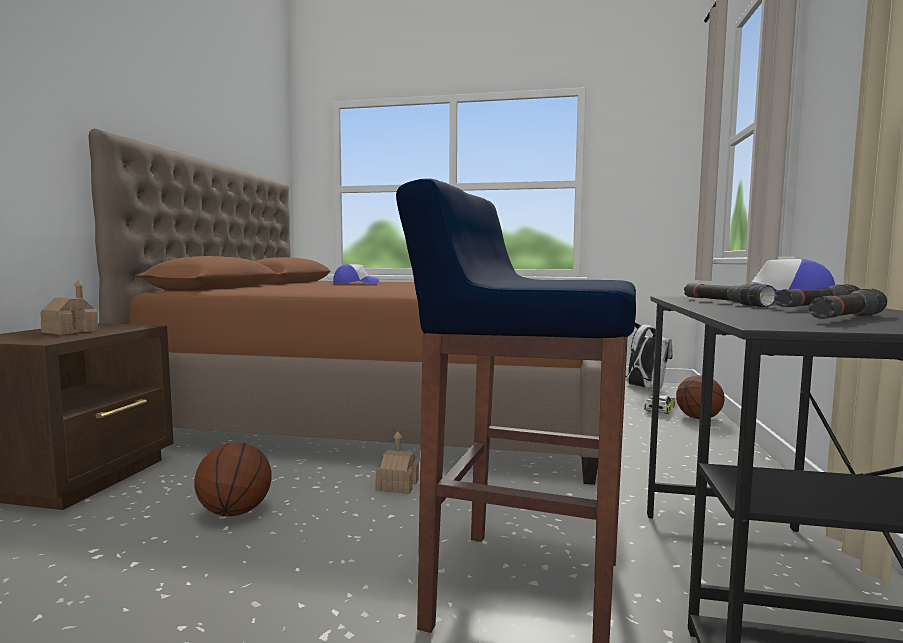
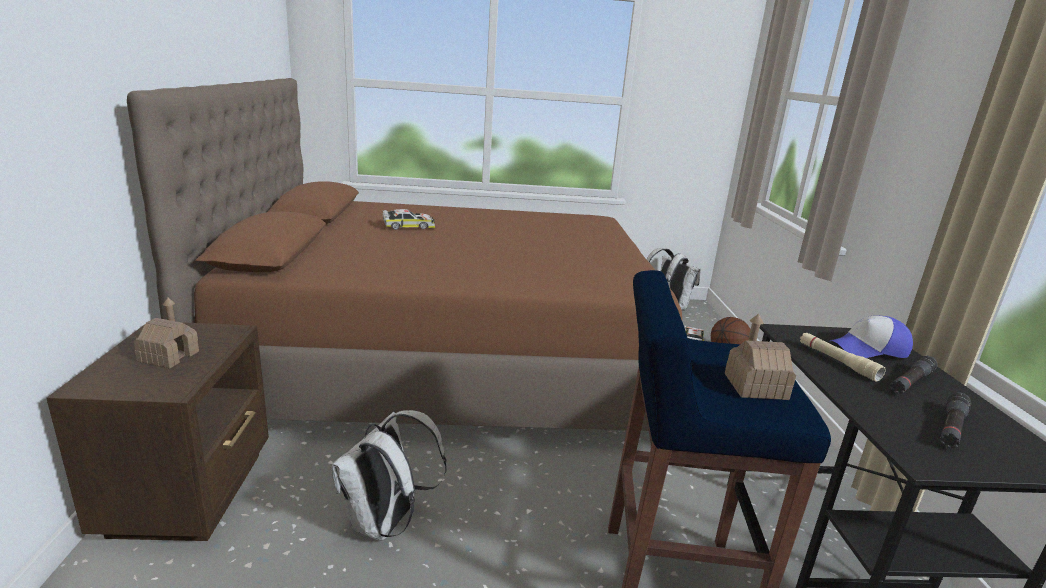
camera: 15 degrees left, 15 degrees up
basketball [194,442,272,516] -> white backpack [331,410,447,540]
cap [333,264,380,284] -> toy car [382,209,435,230]
toy house [375,431,419,494] -> toy house moved to [725,314,796,400]
black flashlight [684,283,776,307] -> beige flashlight [800,333,886,382]

